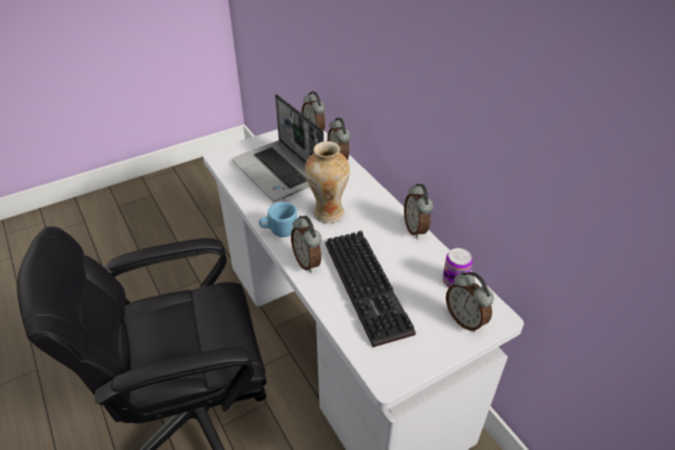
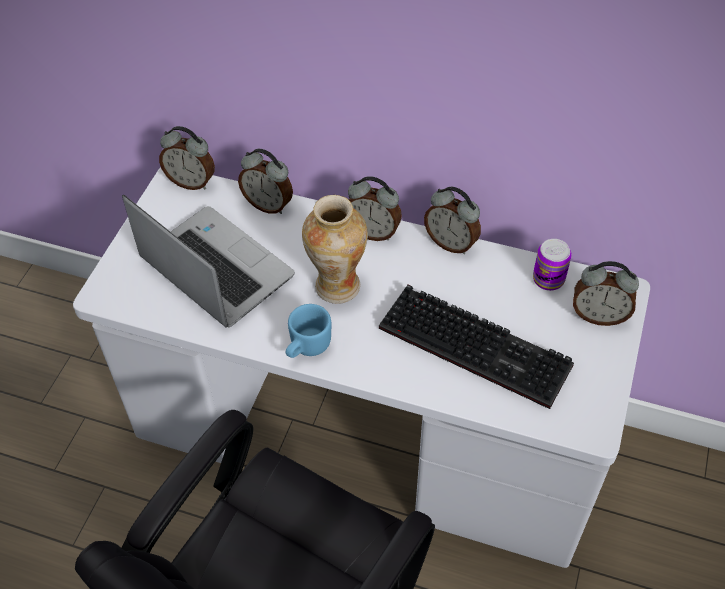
camera: 40 degrees left, 10 degrees up
laptop [232,94,324,202] -> laptop turned 150 degrees counterclockwise [122,195,295,328]
alarm clock [291,216,322,273] -> alarm clock moved to [348,176,402,241]

